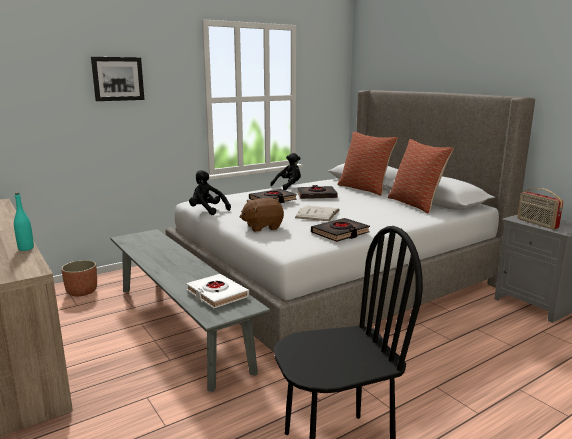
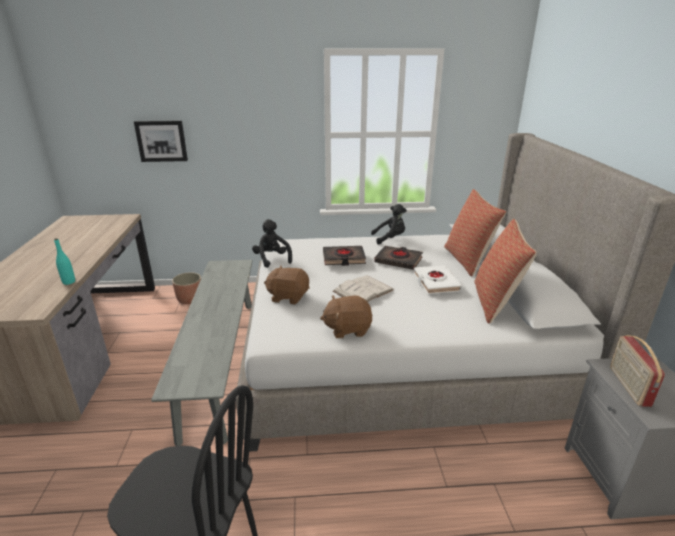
camera: 30 degrees right, 10 degrees up
picture [91,57,144,101] -> picture moved to [134,120,188,162]
white book [186,274,249,308] -> white book moved to [413,265,462,294]
black book [311,218,370,242] -> brown plush toy [320,295,373,338]

